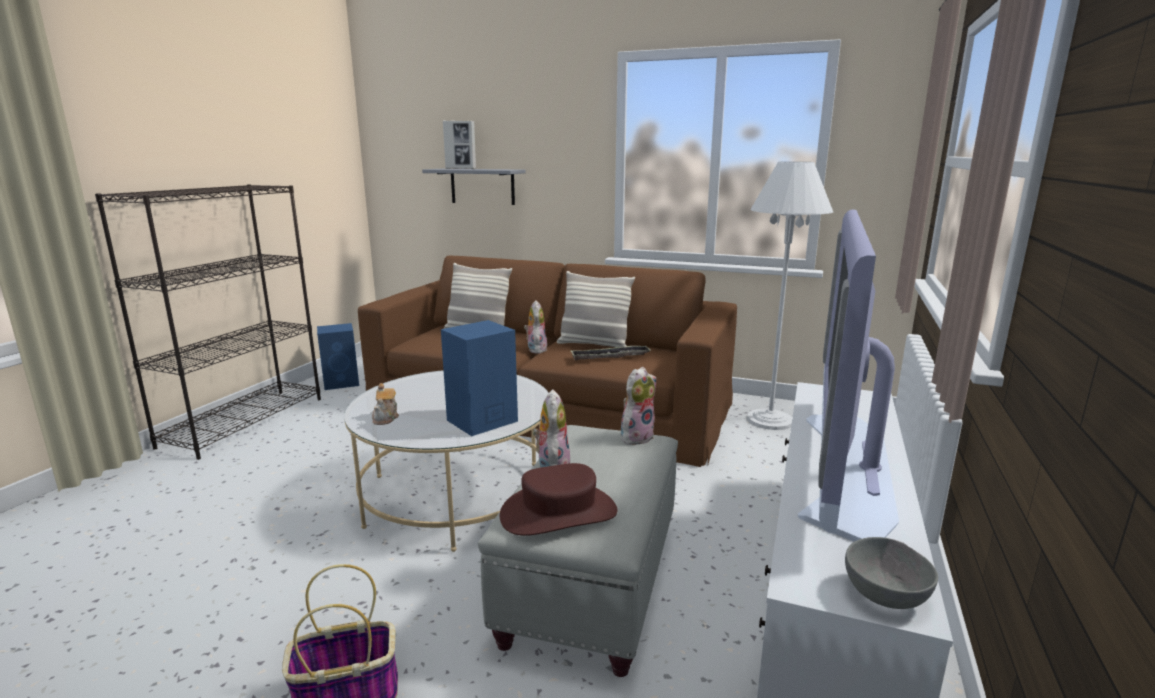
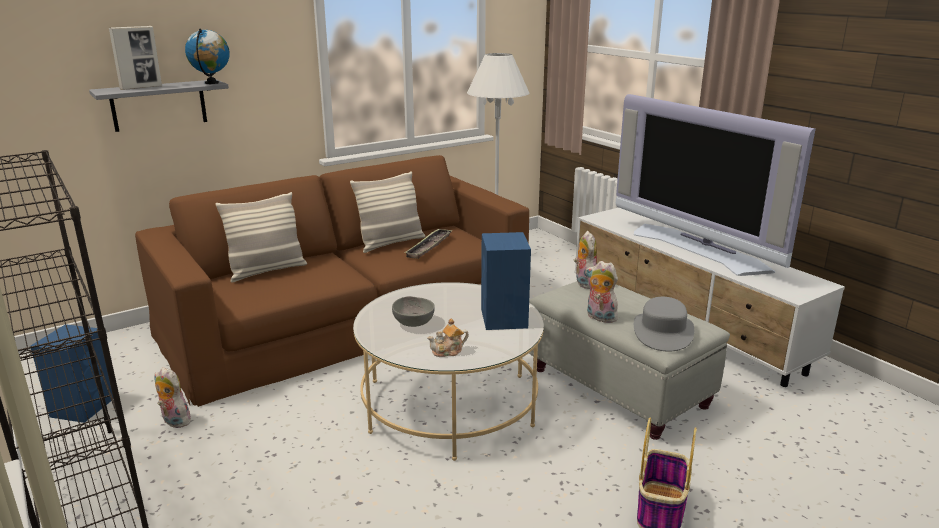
camera: 55 degrees left, 5 degrees up
teapot [372,383,399,425] -> teapot turned 120 degrees clockwise [427,319,469,357]
brown hat [500,463,618,536] -> grey hat [634,297,694,352]
plush toy [524,300,548,354] -> plush toy moved to [154,367,191,428]
grey bowl [845,537,938,609] -> grey bowl moved to [392,296,435,327]
none -> globe [185,29,229,84]

